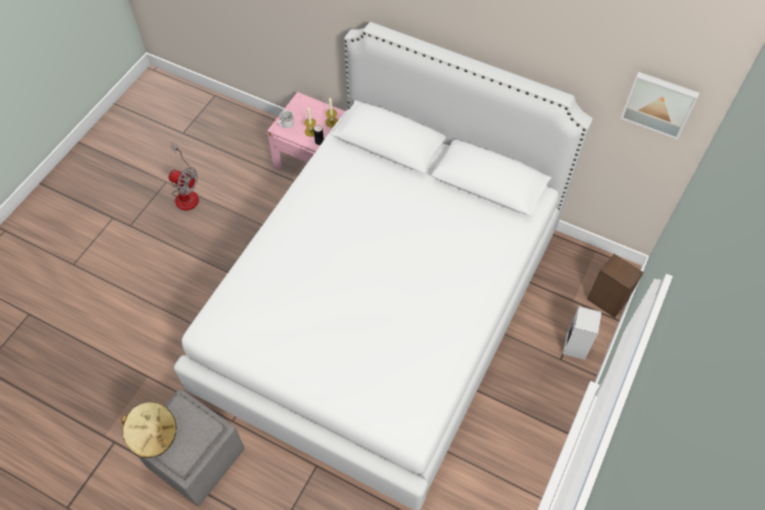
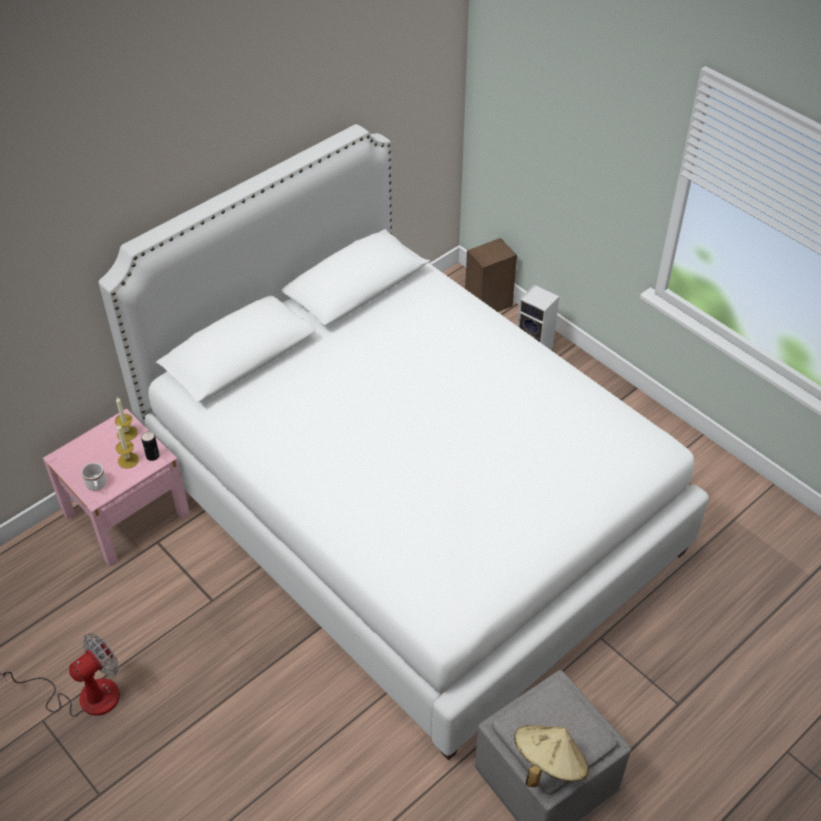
camera: 70 degrees left, 10 degrees down
picture [620,72,700,140] -> none

